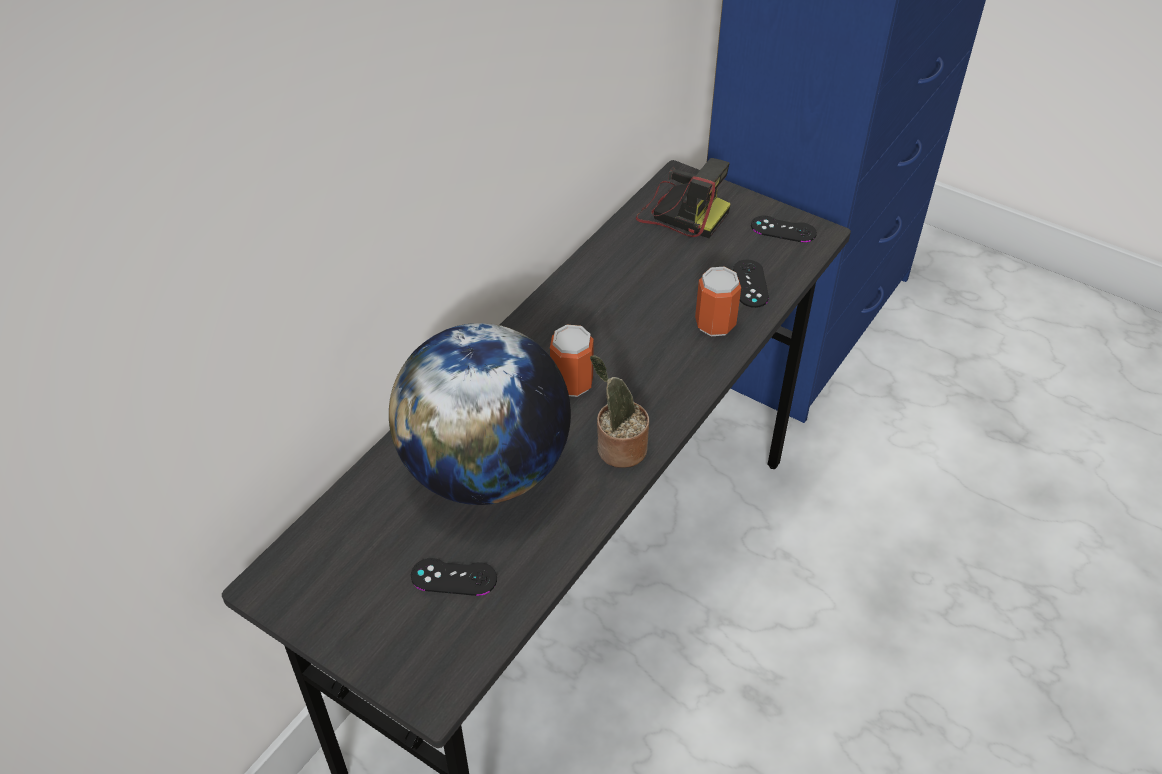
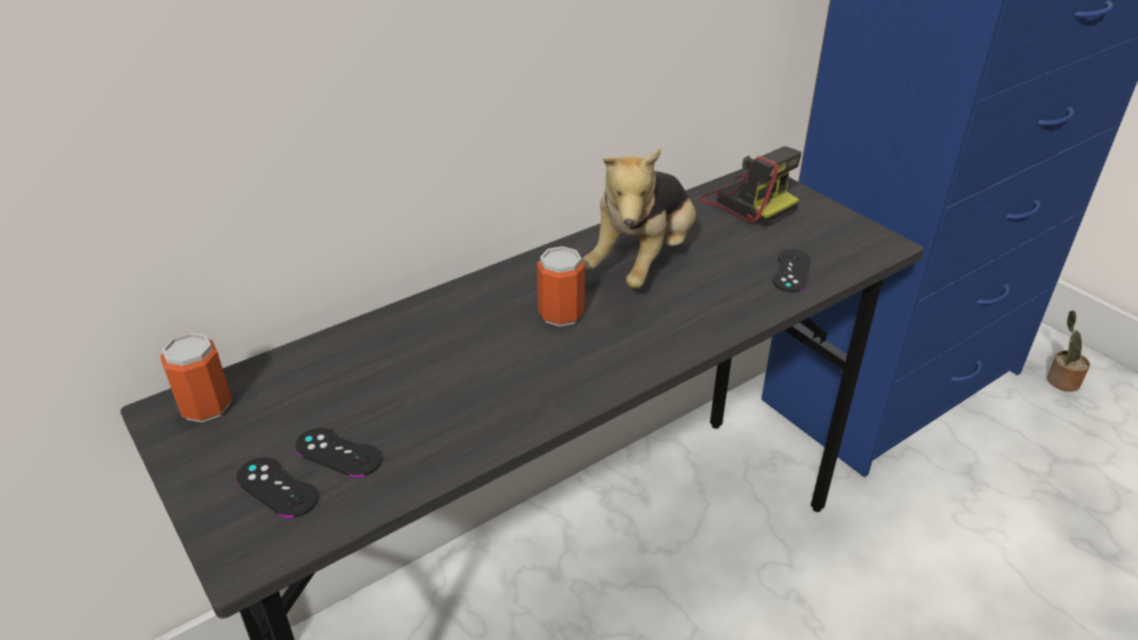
camera: 20 degrees right, 10 degrees down
globe [389,323,571,505] -> none
potted plant [590,355,649,468] -> potted plant moved to [1047,311,1090,392]
can [695,267,741,336] -> can moved to [160,332,232,423]
black game controller [751,215,817,243] -> black game controller moved to [236,457,318,518]
none -> plush toy [582,148,696,288]

